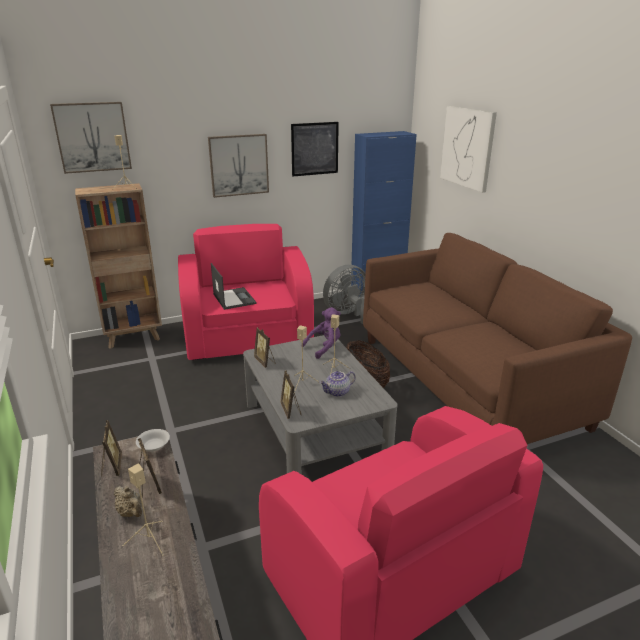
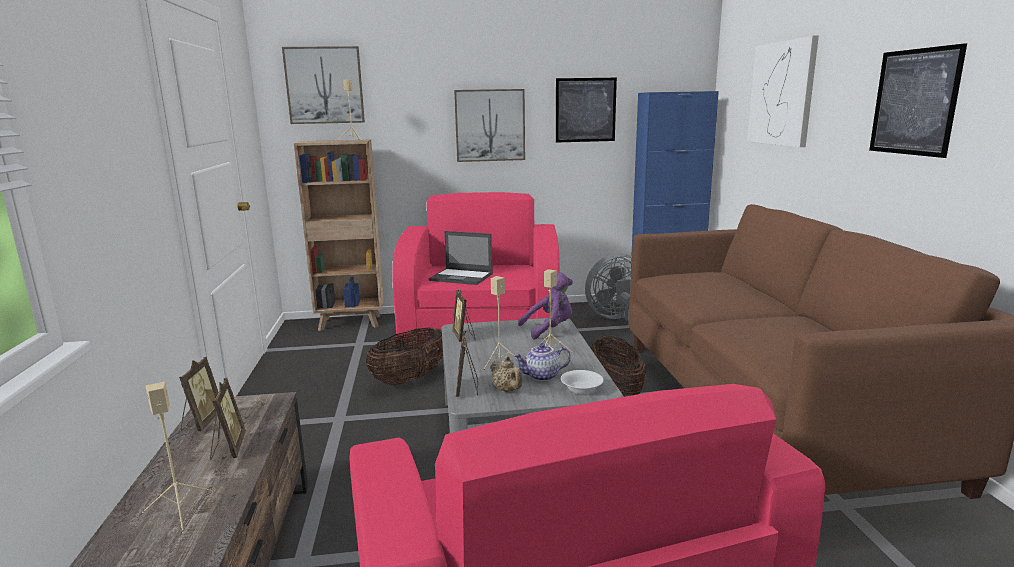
camera: 15 degrees right, 10 degrees down
beige teapot [114,486,142,517] -> beige teapot moved to [490,356,523,392]
white bowl [136,429,170,452] -> white bowl moved to [561,370,604,394]
laptop [211,263,257,310] -> laptop turned 120 degrees clockwise [429,231,493,285]
none -> basket [366,327,443,385]
none -> picture [869,43,967,158]

